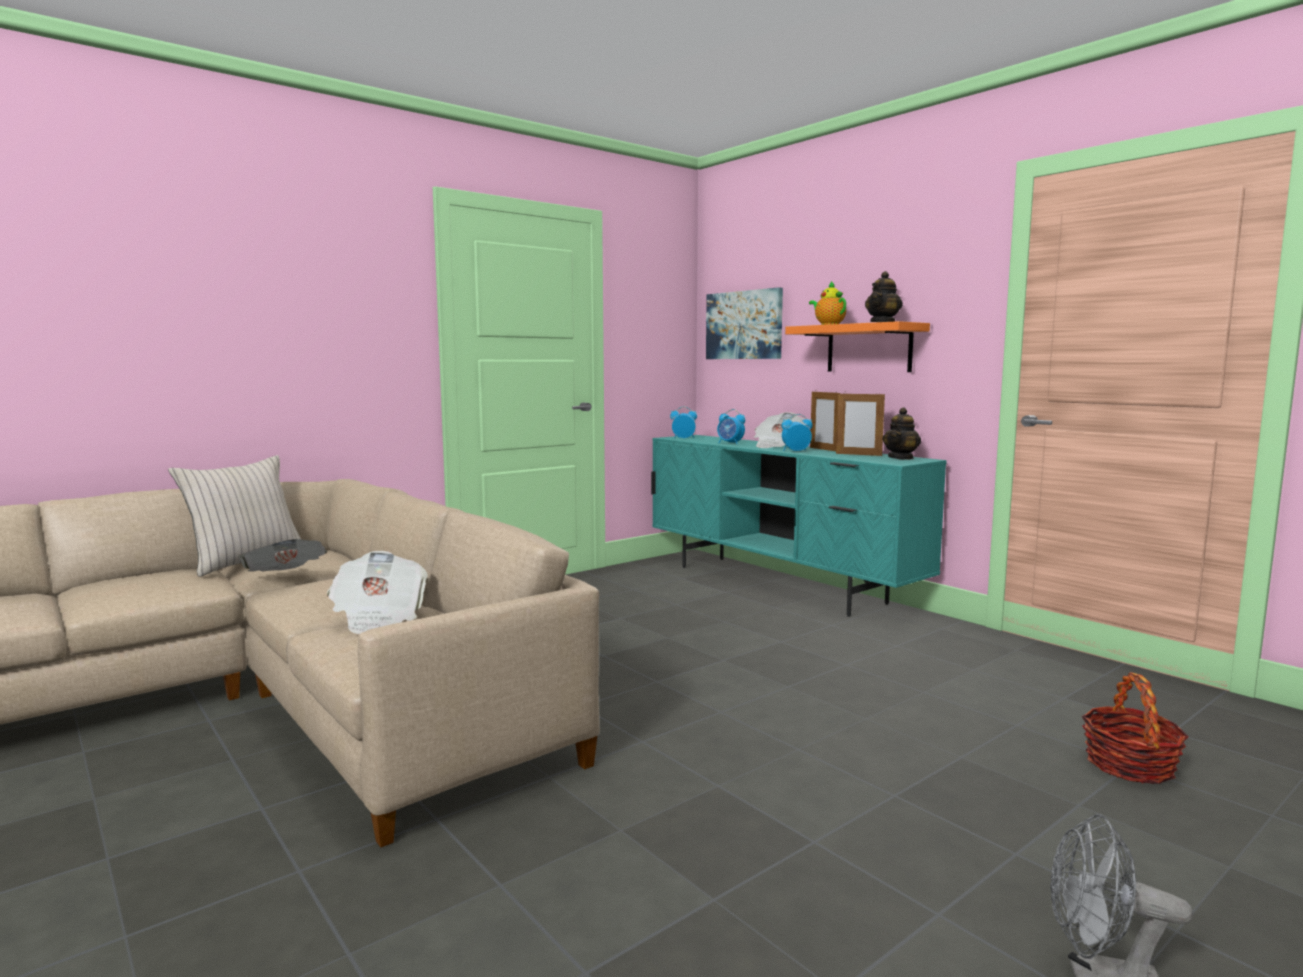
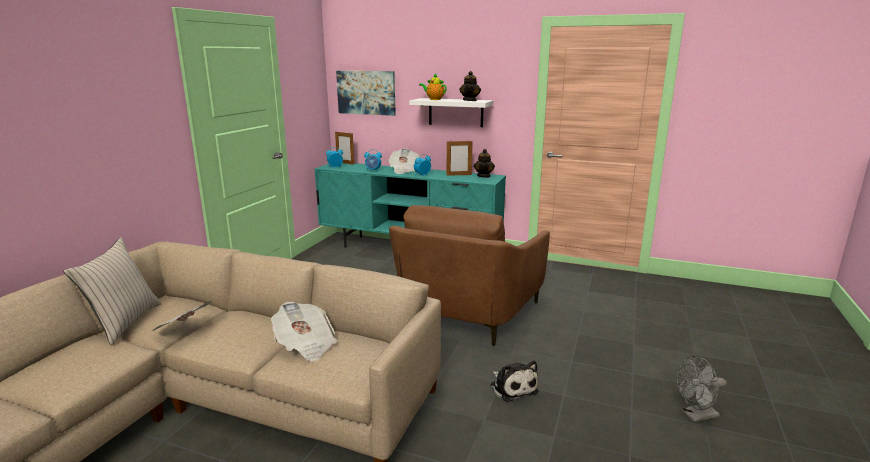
camera: 30 degrees left, 10 degrees up
orange shelf [785,321,930,372] -> white shelf [409,98,493,127]
picture frame [810,391,840,451] -> picture frame moved to [335,132,354,165]
basket [1082,672,1188,784] -> none
none -> brown armchair [389,205,550,346]
none -> plush toy [491,361,539,402]

